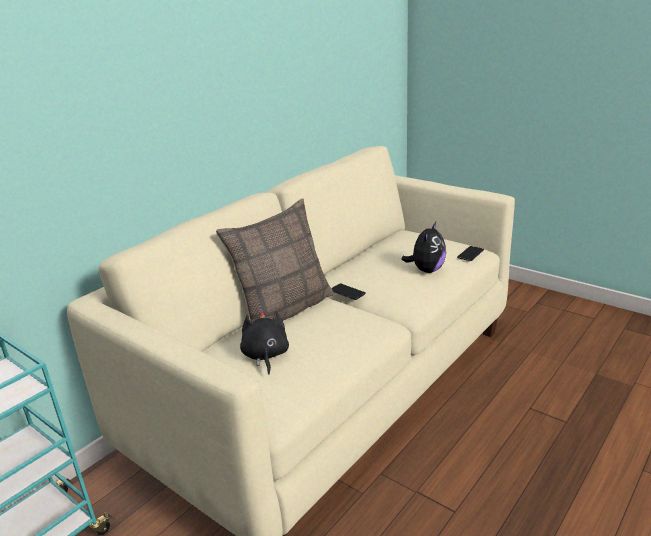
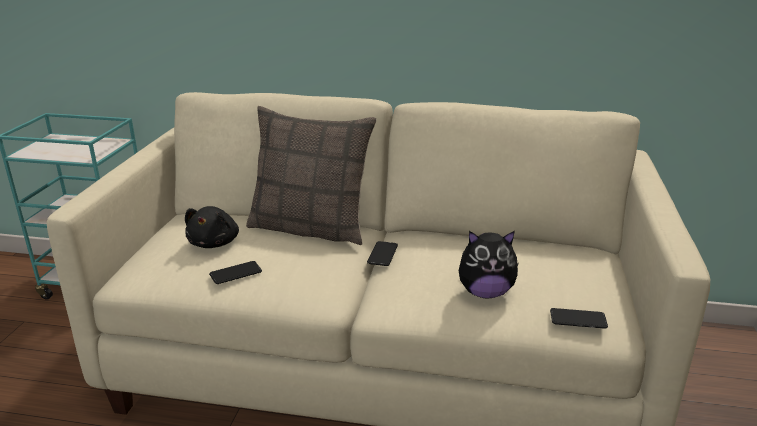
camera: 60 degrees right, 0 degrees up
black plush toy [240,310,289,375] -> black plush toy turned 135 degrees clockwise [185,206,239,248]
none -> phone [209,261,262,284]

